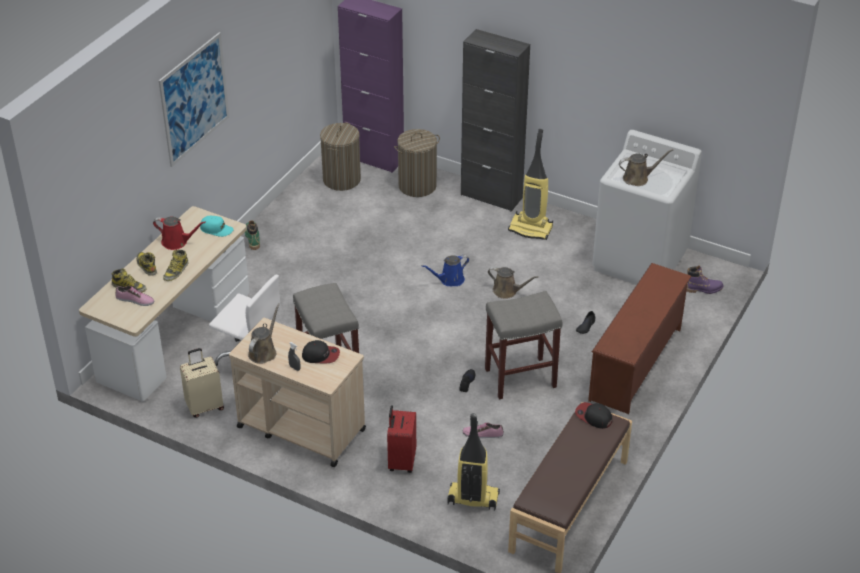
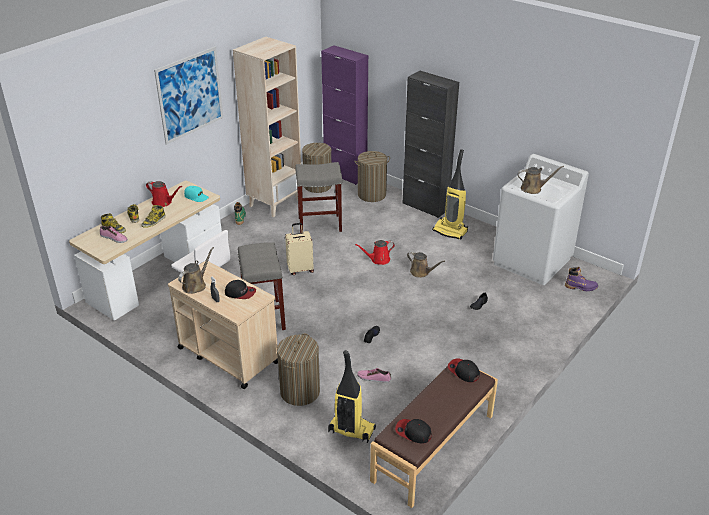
camera: 10 degrees right, 5 degrees down
beige suitcase [180,348,224,418] -> beige suitcase moved to [285,223,314,275]
red suitcase [387,405,416,473] -> laundry basket [277,334,320,406]
blue watering can [422,255,469,286] -> red watering can [355,240,395,265]
grey stool [485,291,563,400] -> grey stool moved to [295,162,342,233]
brown shoe rack [588,263,692,414] -> none
none -> beige bookcase [233,37,301,217]
none -> cap [395,419,432,444]

